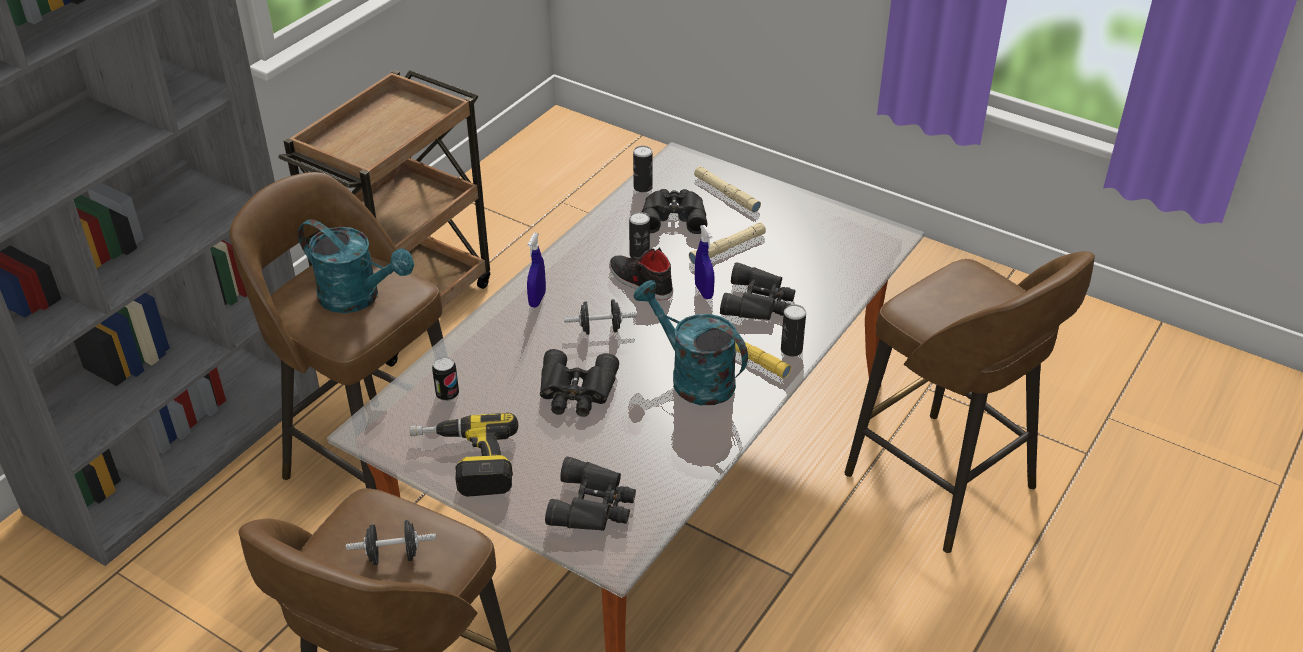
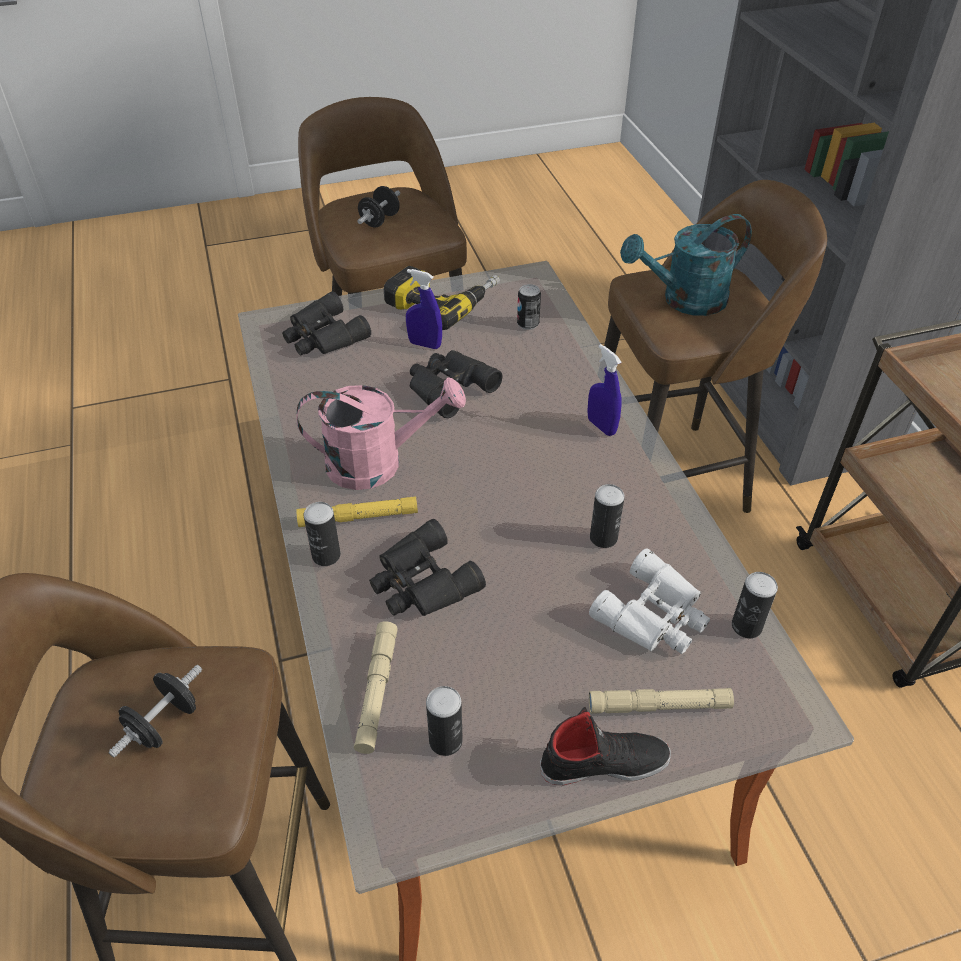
camera: 130 degrees right, 5 degrees up
black dumbbell [564,299,637,335] -> black dumbbell moved to [108,665,202,757]
black shoe [609,247,673,300] -> black shoe moved to [540,707,671,785]
turquoise watering can [633,280,748,405] -> pink watering can [296,378,466,490]
black binoculars [642,189,707,234] -> white binoculars [589,548,710,654]
beige flashlight [689,222,766,265] -> beige flashlight moved to [354,622,398,754]
blue spray bottle [695,225,715,299] -> blue spray bottle moved to [406,269,442,349]
none -> can [426,686,463,756]

